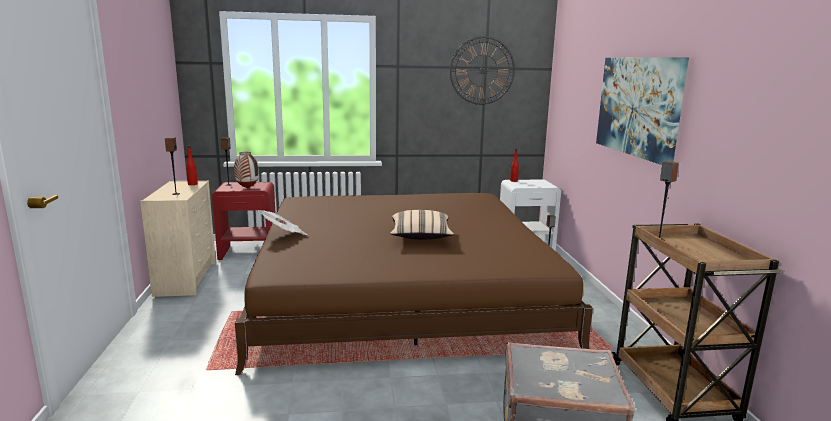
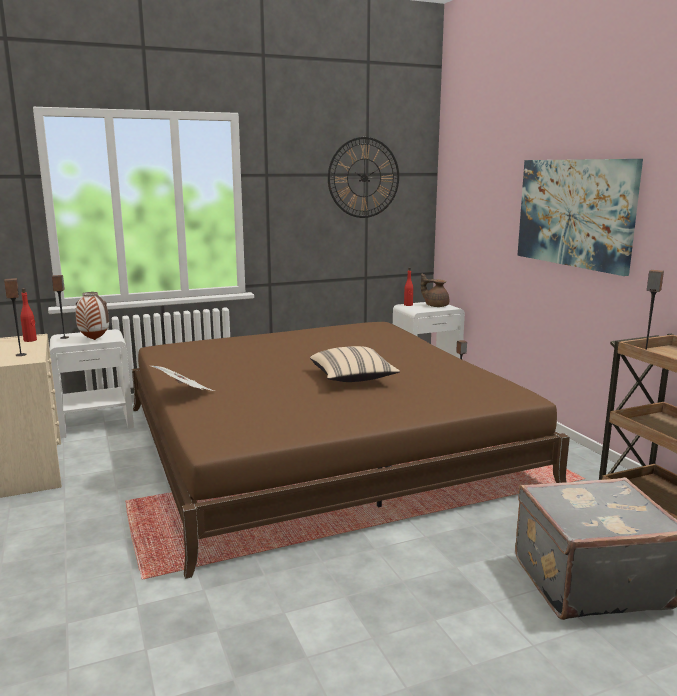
camera: 15 degrees left, 0 degrees up
red nightstand [212,182,276,260] -> white nightstand [50,329,134,438]
none -> brown teapot [421,273,449,307]

